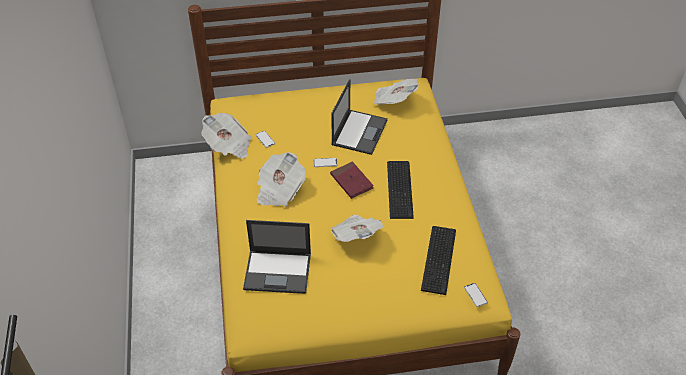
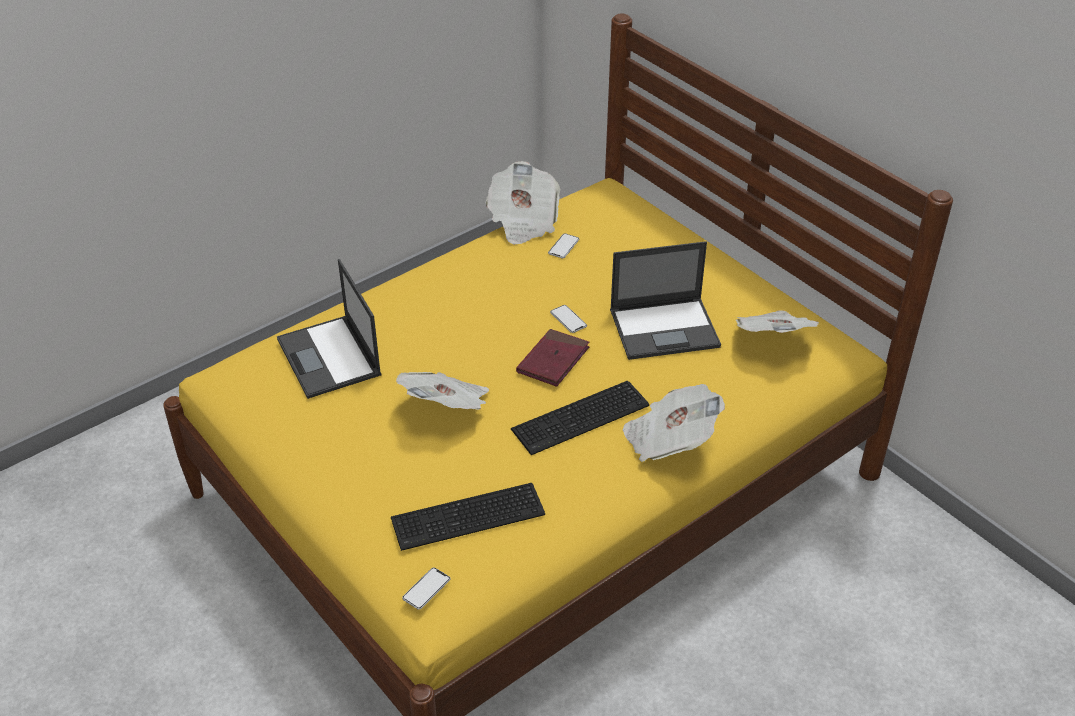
camera: 60 degrees right, 5 degrees down
newspaper [257,152,306,207] -> newspaper moved to [622,384,725,462]

